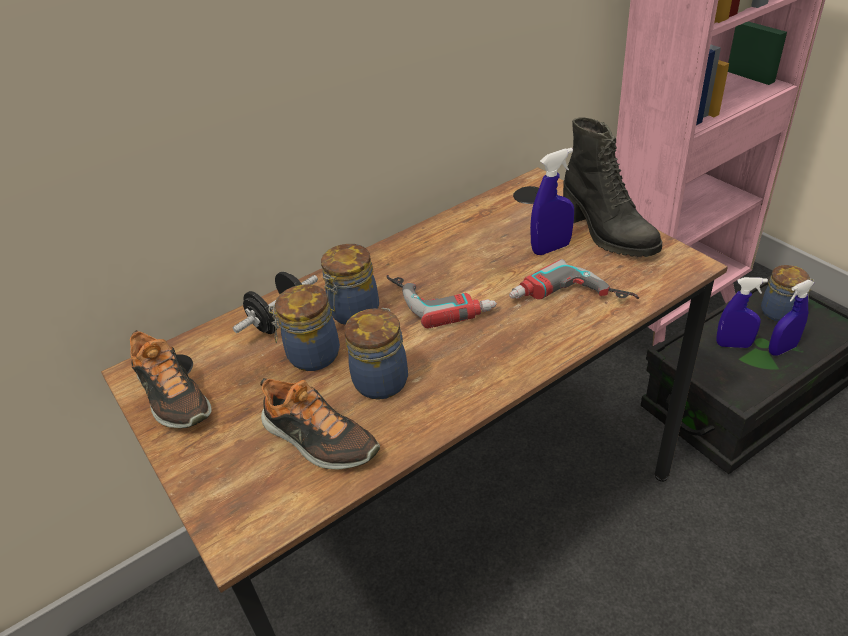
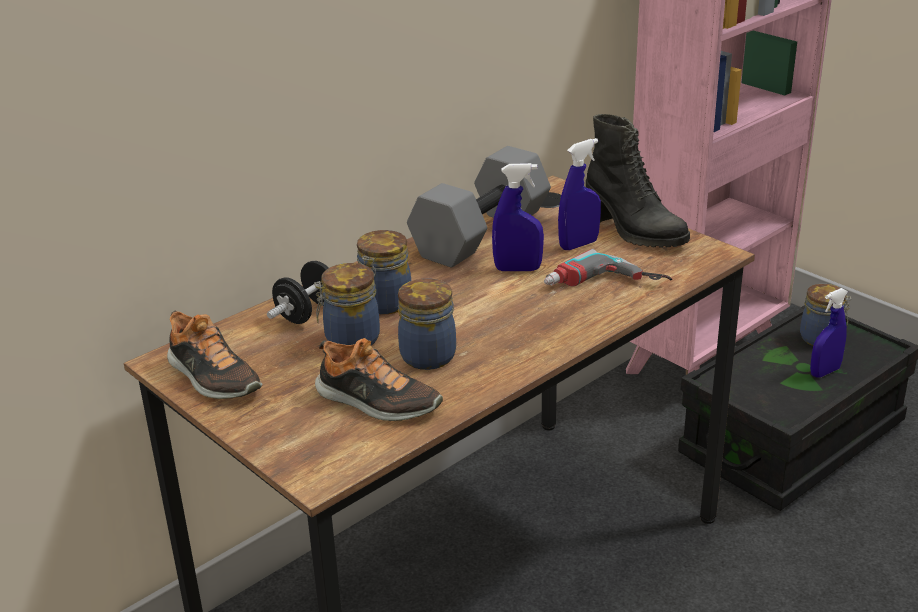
camera: 10 degrees left, 10 degrees down
power drill [387,275,497,328] -> none
blue spray bottle [716,277,768,348] -> blue spray bottle moved to [492,163,544,271]
none -> grey dumbbell [407,146,551,268]

